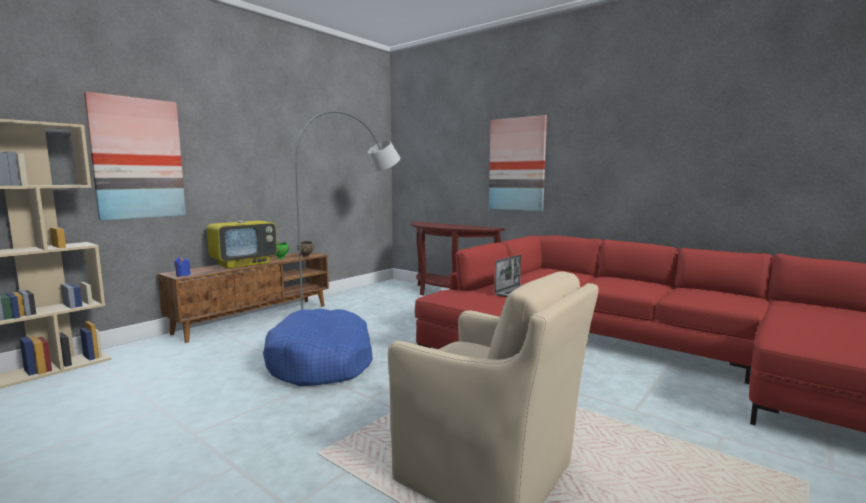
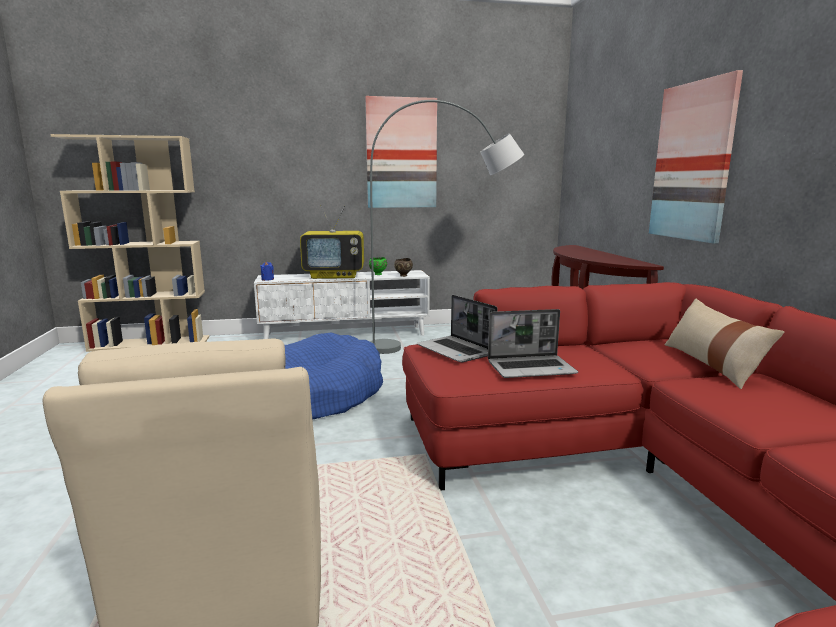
camera: 40 degrees right, 5 degrees up
picture [84,92,186,220] -> picture moved to [365,96,437,208]
brown tv stand [158,252,329,343] -> white tv stand [254,270,430,339]
none -> laptop [417,295,498,362]
none -> beige pillow [665,299,784,389]

